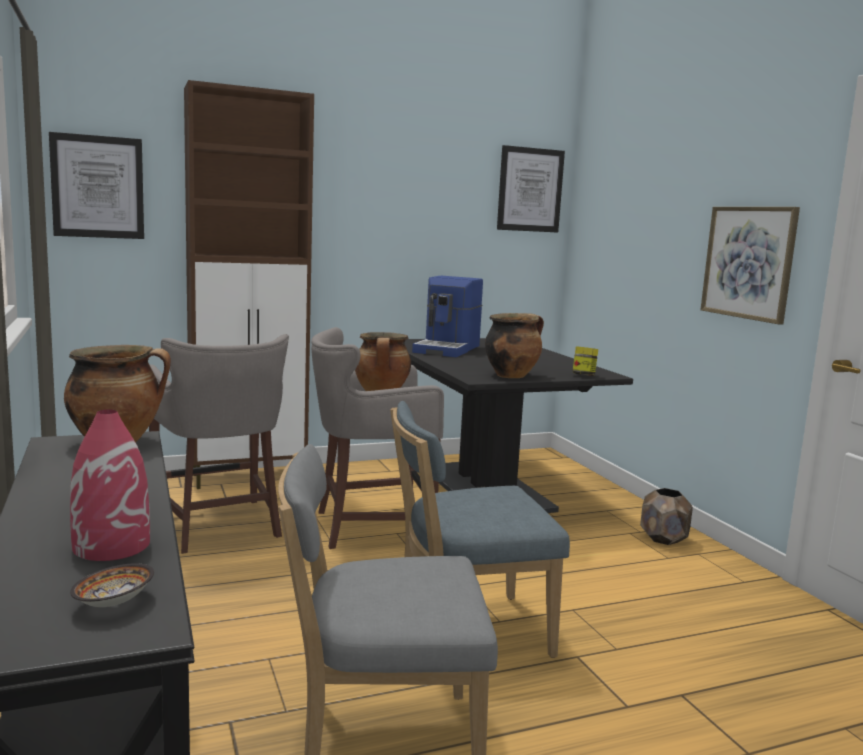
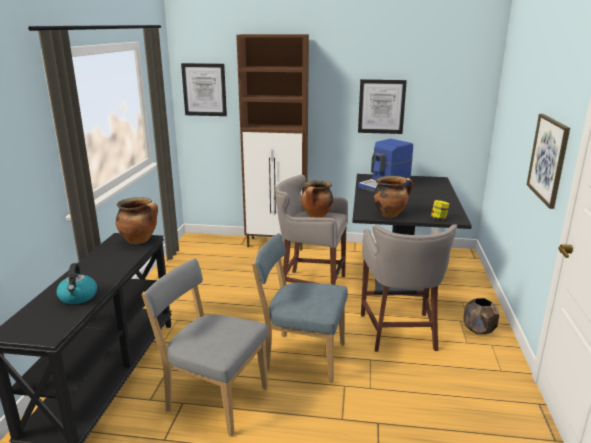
camera: 30 degrees right, 10 degrees up
red vase [70,410,150,561] -> kettle [56,263,97,304]
bowl [70,563,154,607] -> none
grey stool [149,334,289,554] -> grey stool moved to [361,224,457,352]
picture [497,145,565,233] -> picture moved to [358,79,407,134]

